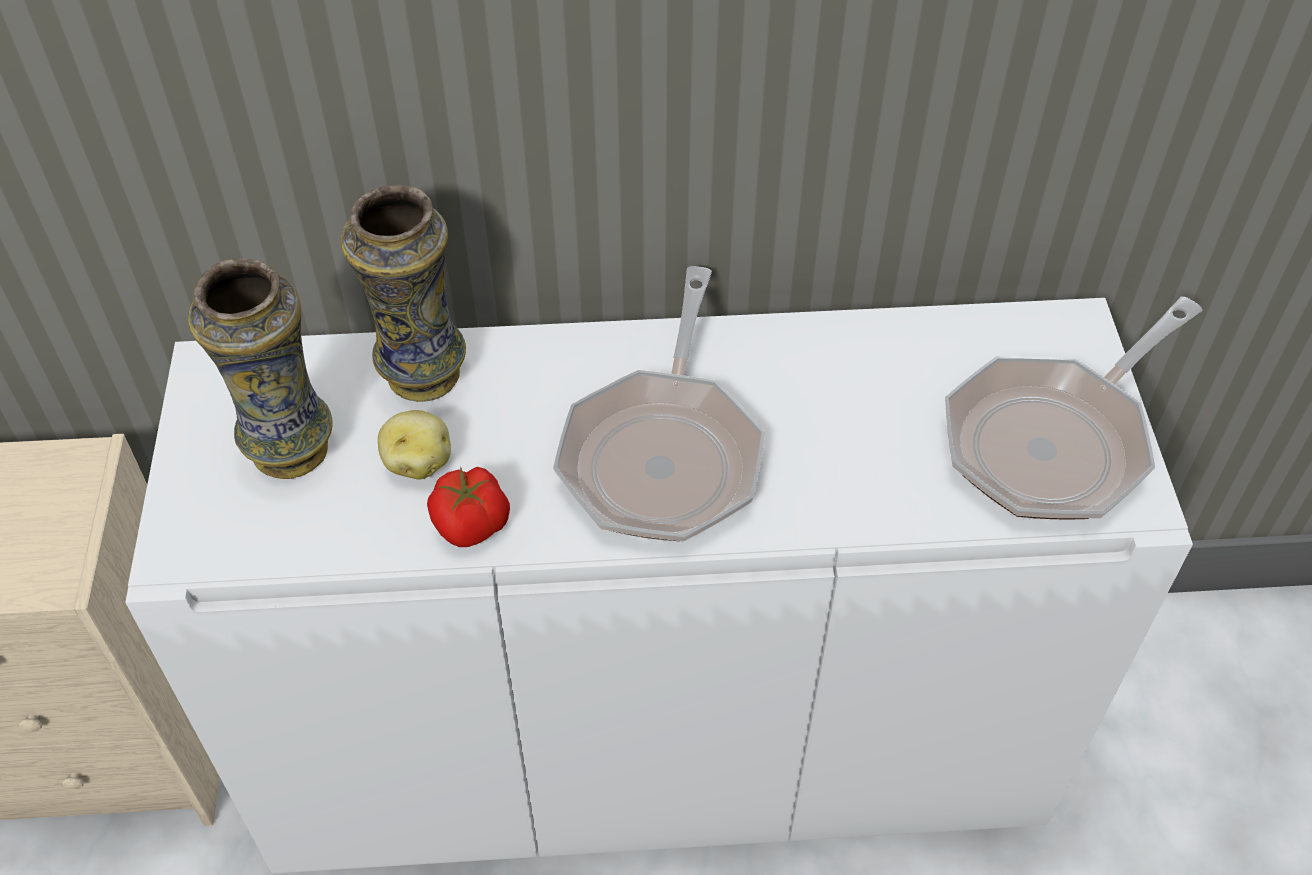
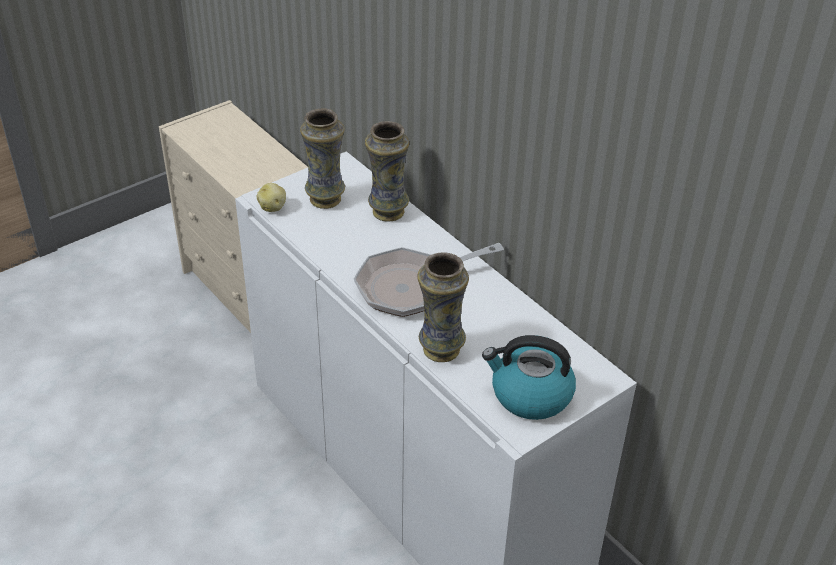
camera: 55 degrees right, 10 degrees down
potato [378,410,451,479] -> potato moved to [257,183,286,212]
tomato [427,467,510,547] -> none
frying pan [945,296,1203,519] -> kettle [482,335,576,420]
none -> vase [417,252,469,362]

